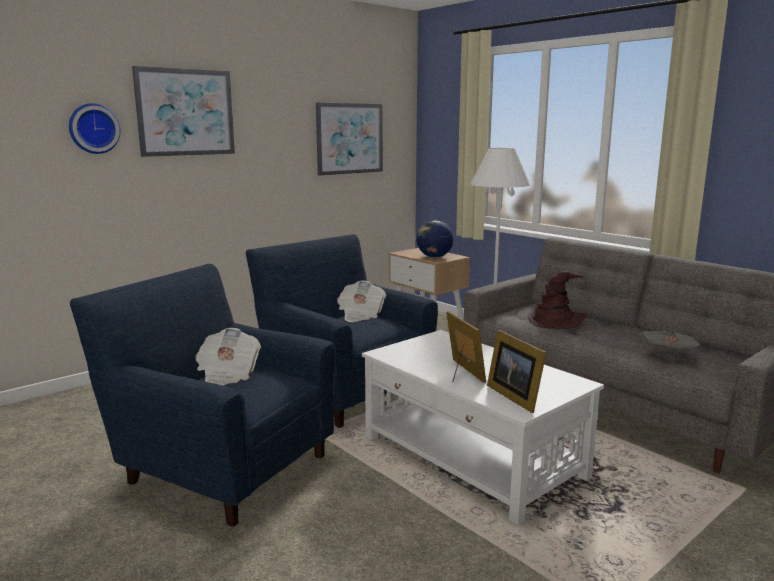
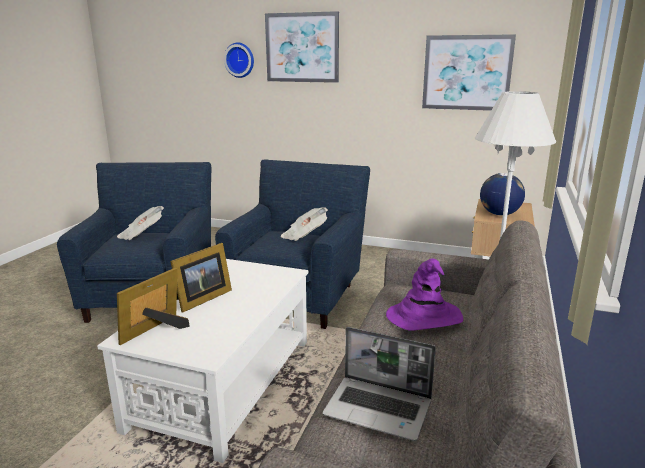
camera: 60 degrees right, 5 degrees up
brown hat [528,271,587,329] -> purple hat [386,258,463,331]
newspaper [639,331,700,348] -> laptop [323,327,436,441]

